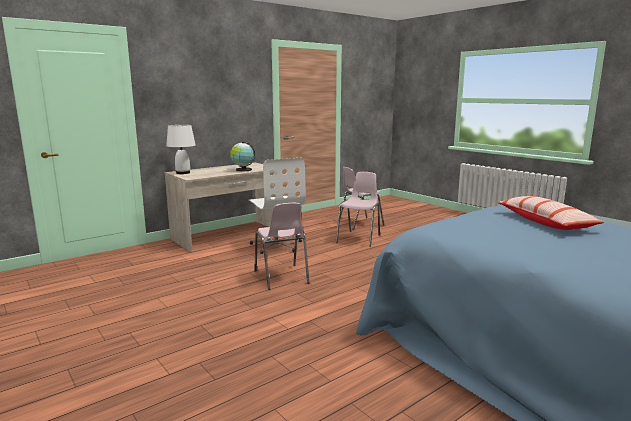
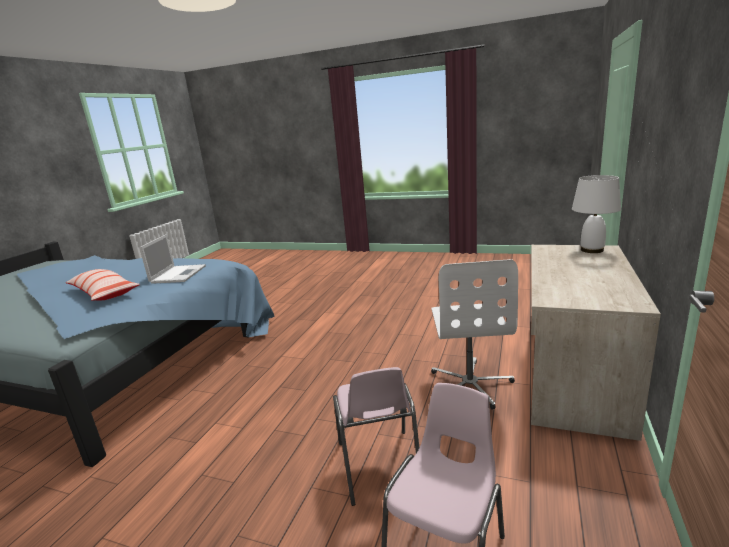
camera: 150 degrees right, 5 degrees up
globe [230,142,255,172] -> none
white office chair [248,158,306,254] -> white office chair turned 120 degrees counterclockwise [431,259,518,410]
pink chair [254,203,309,290] -> none
none -> laptop [139,234,206,284]

